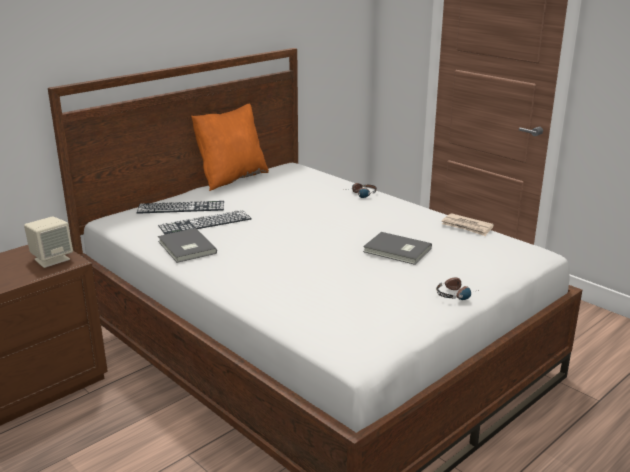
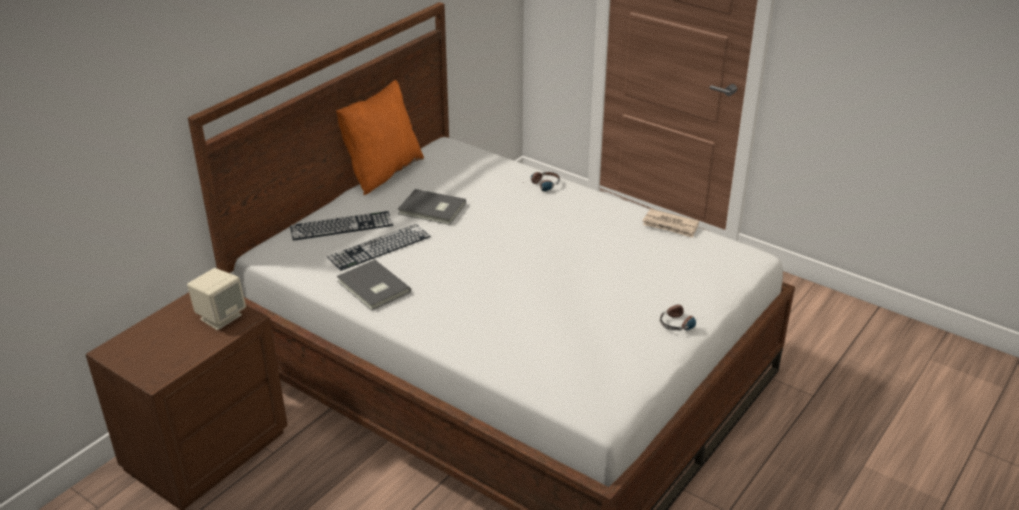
camera: 10 degrees left, 10 degrees up
grey book [363,232,432,265] -> grey book moved to [398,189,466,225]

